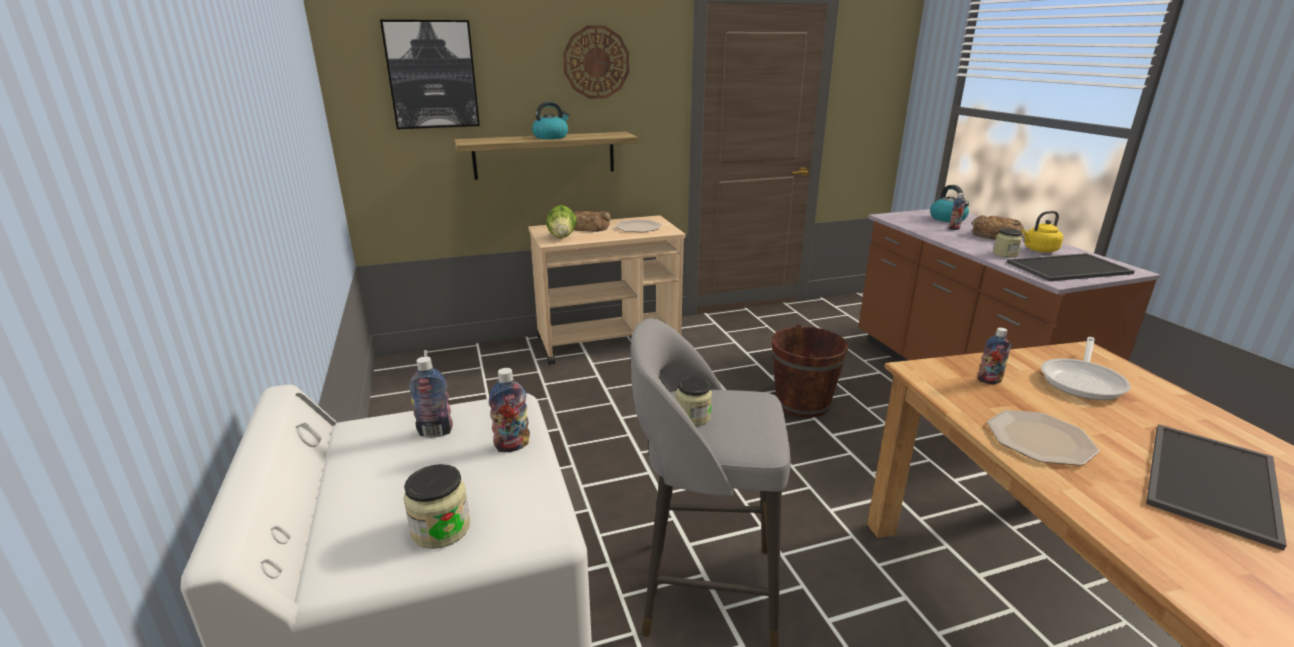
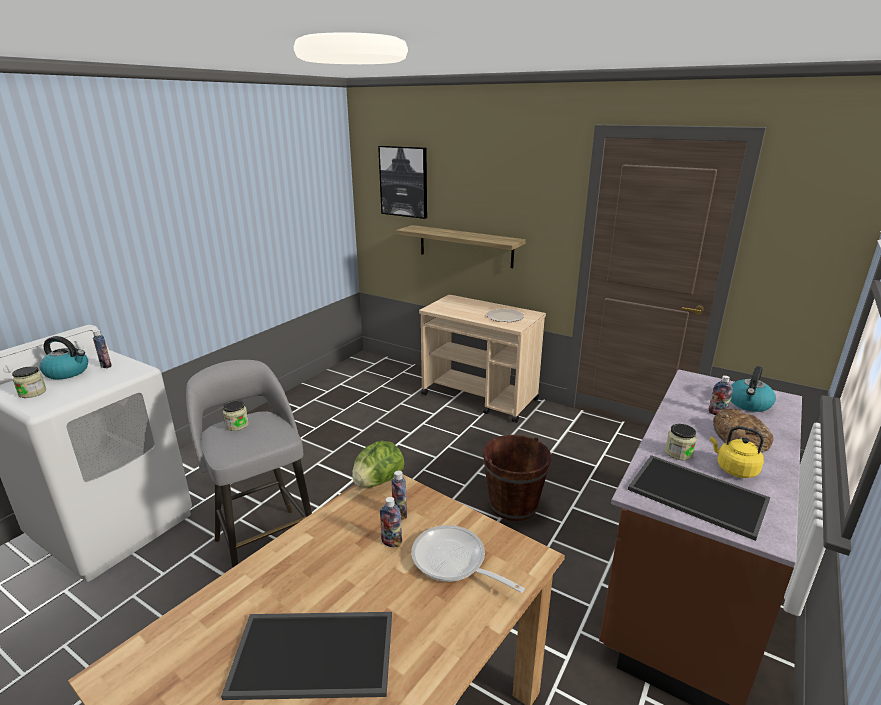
camera: 50 degrees right, 0 degrees up
bottle [489,368,530,452] -> bottle moved to [380,497,402,547]
kettle [532,102,570,139] -> kettle moved to [39,336,88,380]
lettuce [546,205,577,238] -> lettuce moved to [352,441,404,487]
wall clock [563,26,629,99] -> none
bread [574,211,611,232] -> none
plate [987,410,1099,466] -> none
frying pan [1041,337,1131,400] -> frying pan turned 45 degrees clockwise [411,525,525,593]

